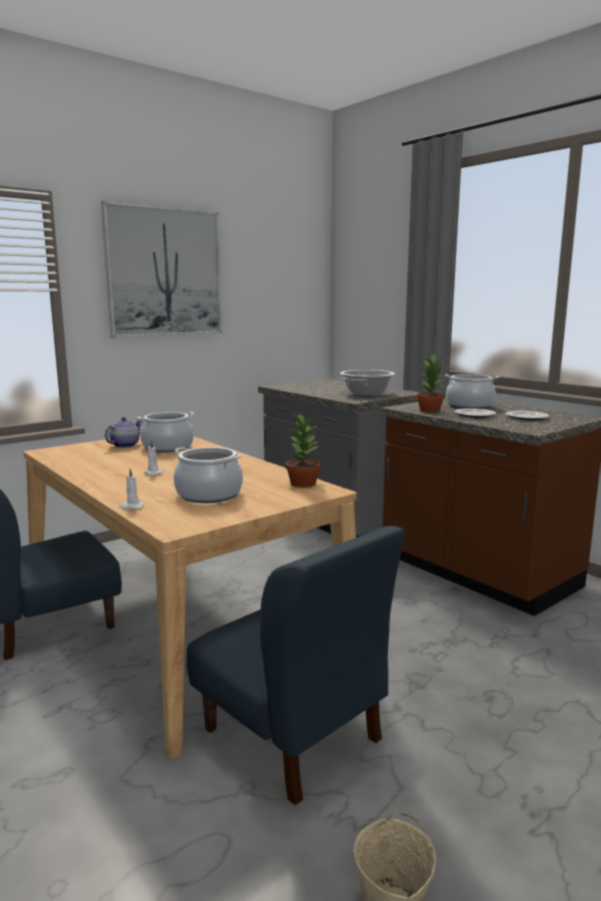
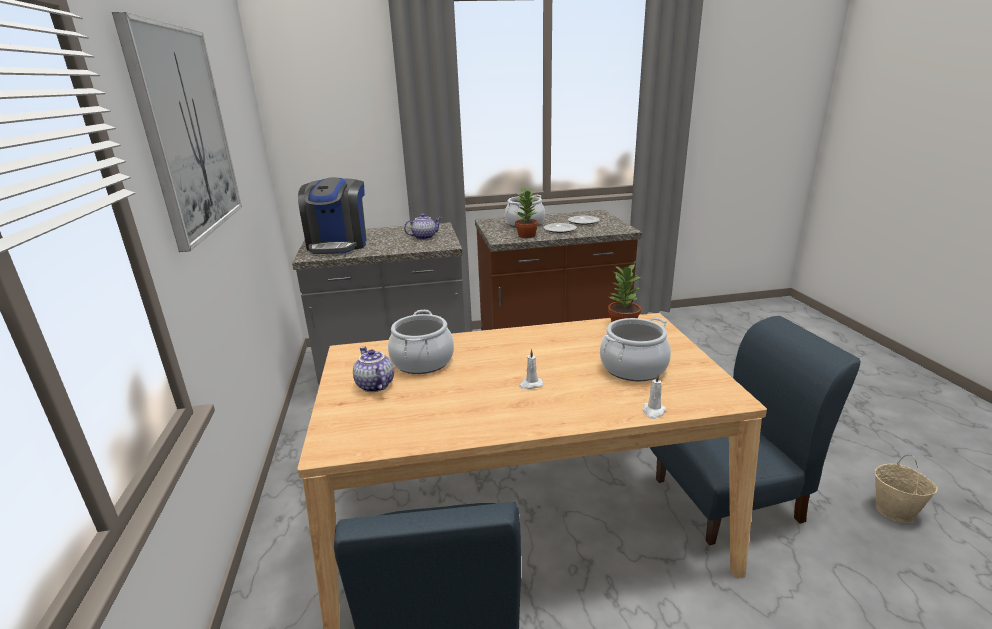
camera: 60 degrees left, 10 degrees up
cooking pot [340,370,395,397] -> teapot [404,214,442,240]
none -> coffee machine [298,177,367,254]

